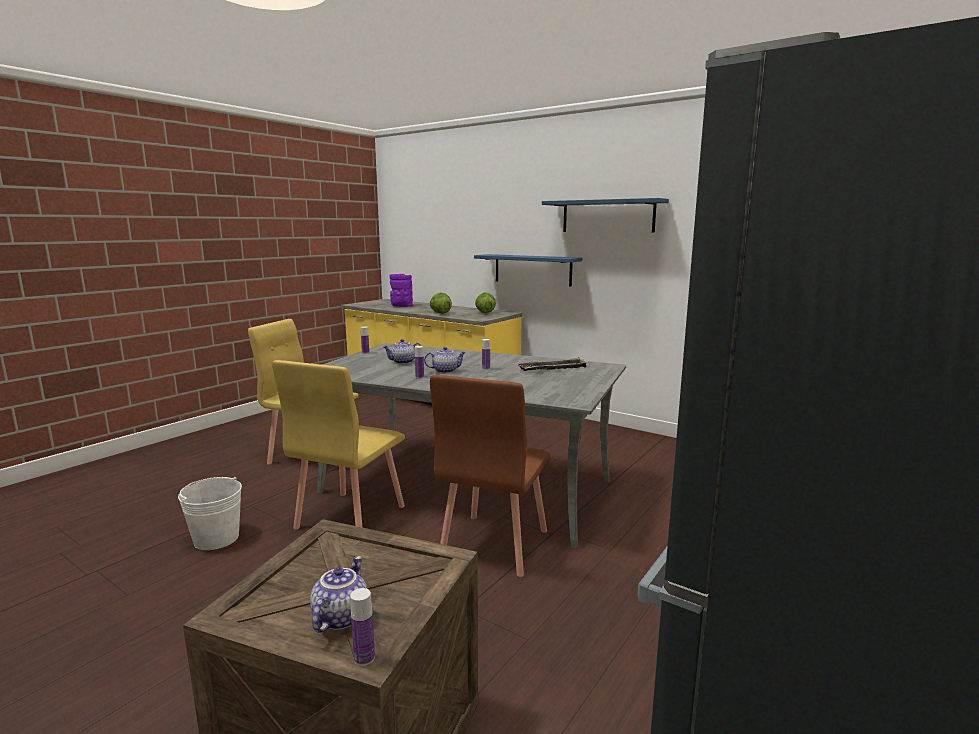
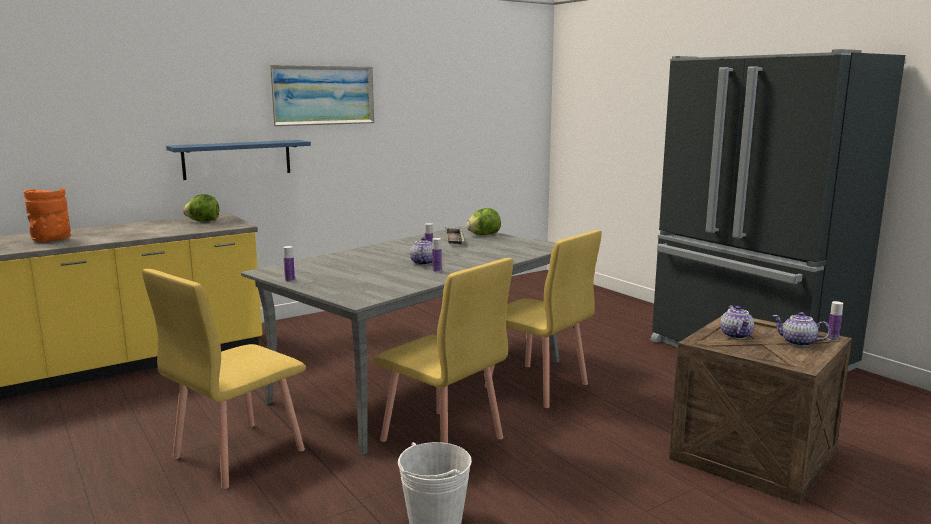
camera: 70 degrees left, 0 degrees up
teapot [383,339,421,364] -> teapot moved to [720,305,754,339]
purple vase [390,274,413,307] -> orange vase [24,188,71,242]
lettuce [430,292,452,314] -> lettuce moved to [466,208,501,235]
brown chair [430,375,550,577] -> yellow chair [484,230,602,408]
blue shelf [542,198,669,233] -> picture [269,65,374,126]

